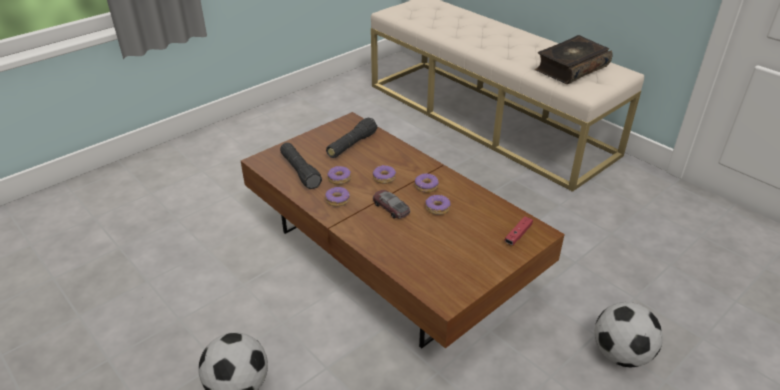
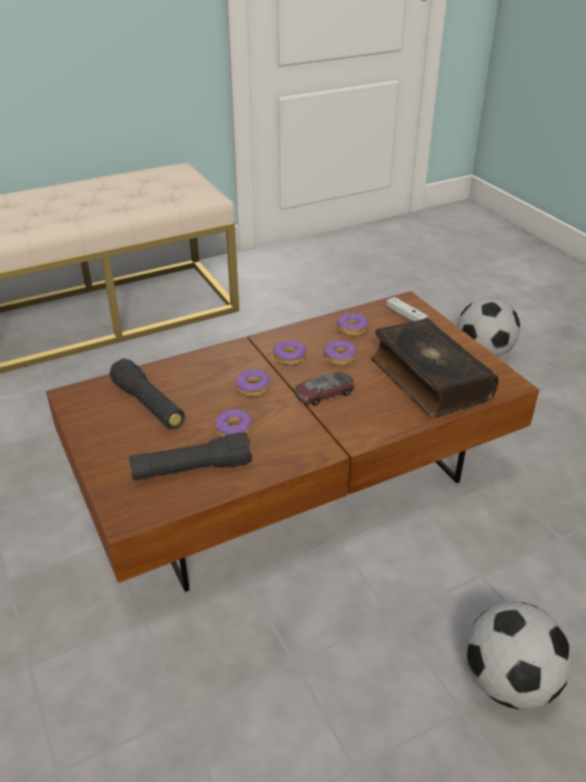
camera: 75 degrees left, 0 degrees up
donut [325,187,350,206] -> donut moved to [337,312,368,336]
red game controller [504,216,533,245] -> white game controller [386,297,428,322]
book [535,35,612,84] -> book moved to [371,319,499,418]

